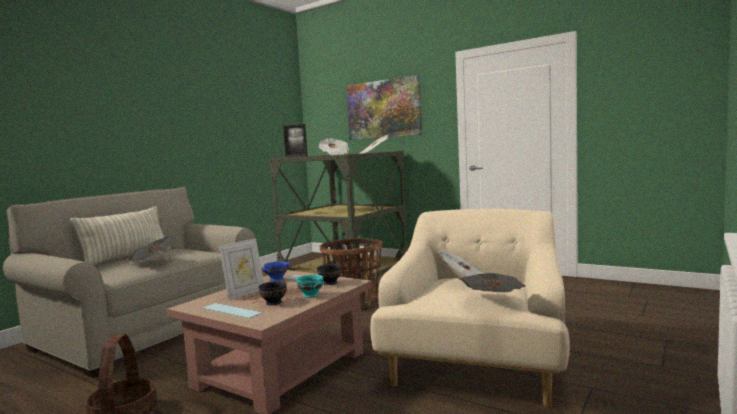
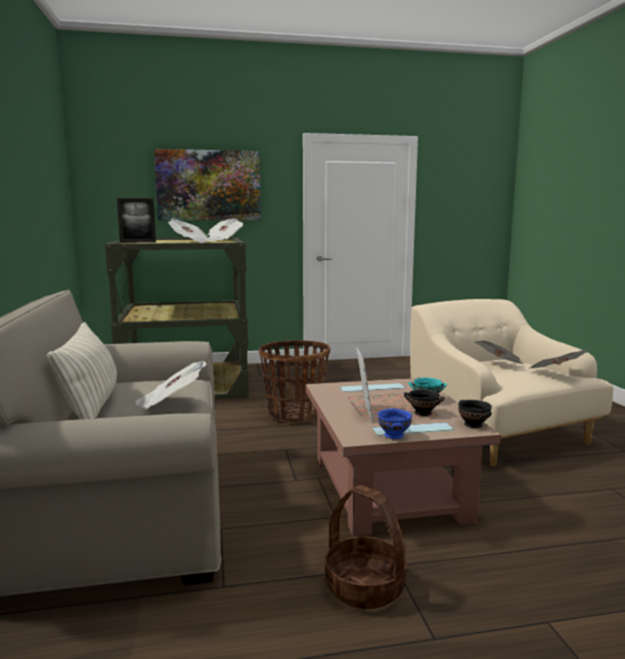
camera: 45 degrees left, 5 degrees up
blue bowl [262,261,290,281] -> blue bowl moved to [378,408,412,439]
black bowl [317,264,342,285] -> black bowl moved to [458,400,492,428]

